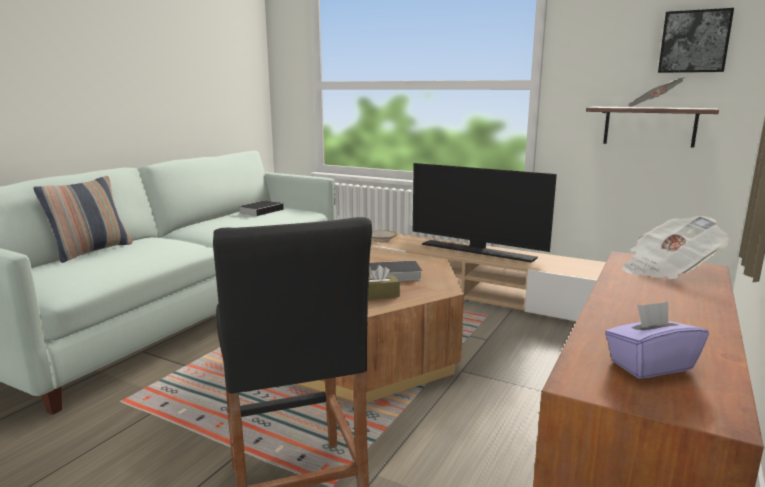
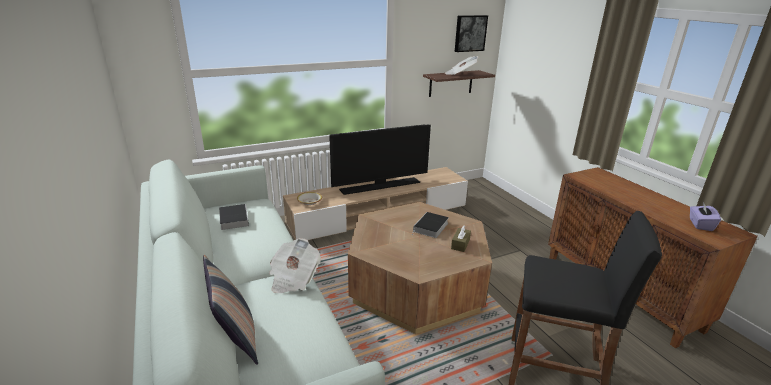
camera: 55 degrees left, 10 degrees up
newspaper [622,216,729,279] -> newspaper moved to [269,238,321,293]

